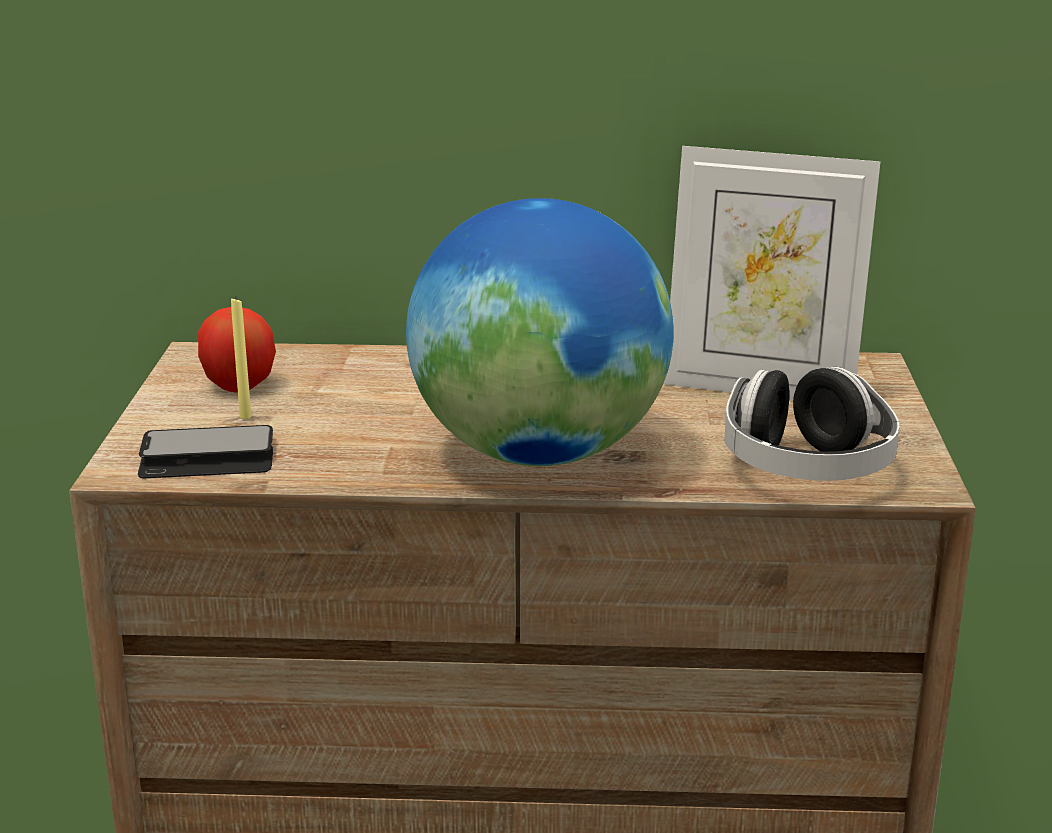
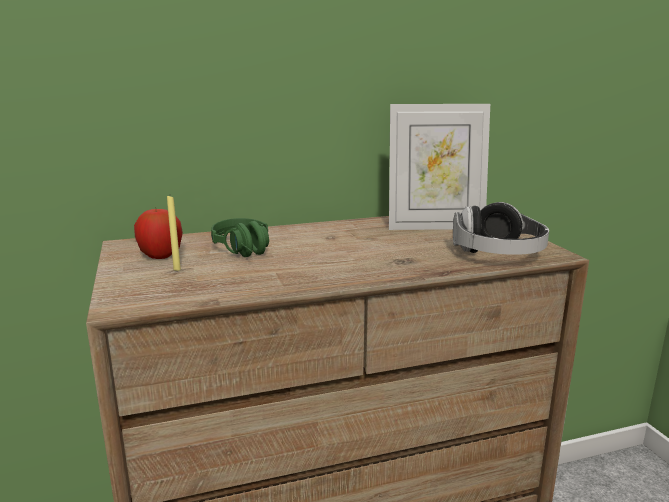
camera: 20 degrees left, 5 degrees down
phone [138,425,273,478] -> none
globe [406,198,674,466] -> none
none -> green headphones [211,218,269,257]

